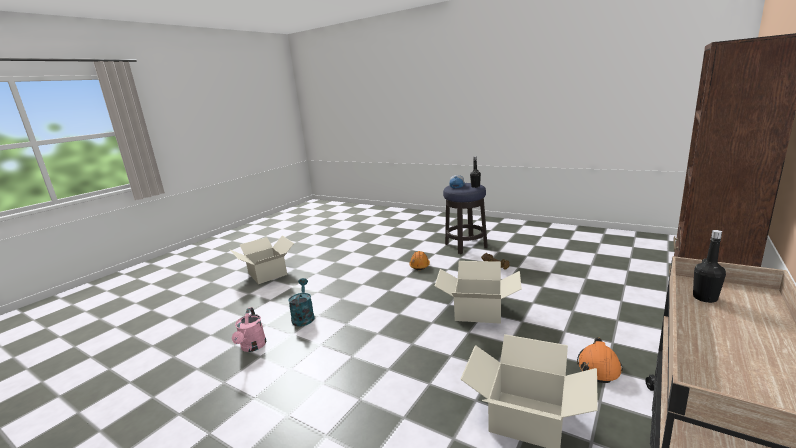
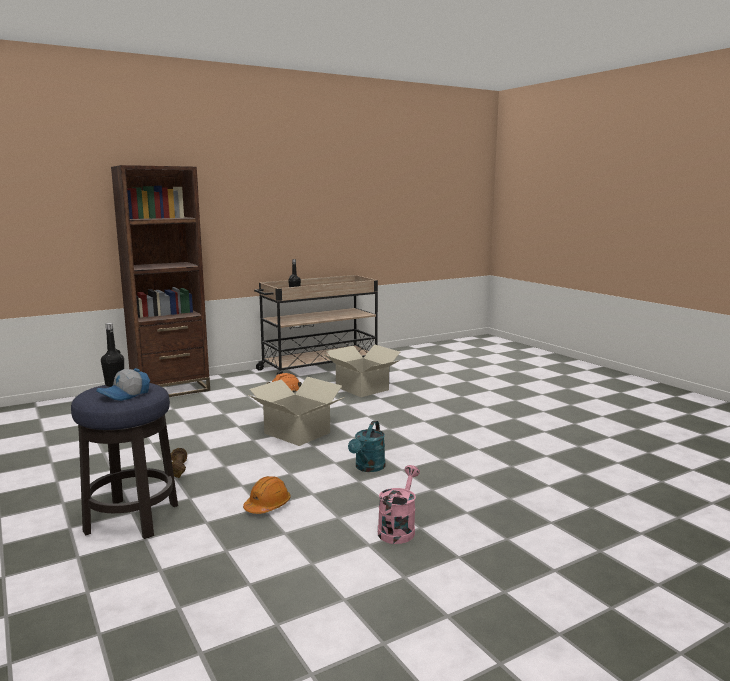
camera: 155 degrees left, 5 degrees down
cardboard box [230,235,294,284] -> none
pink watering can [232,307,266,352] -> pink watering can moved to [378,465,420,544]
turquoise watering can [288,278,315,327] -> turquoise watering can moved to [348,421,385,472]

